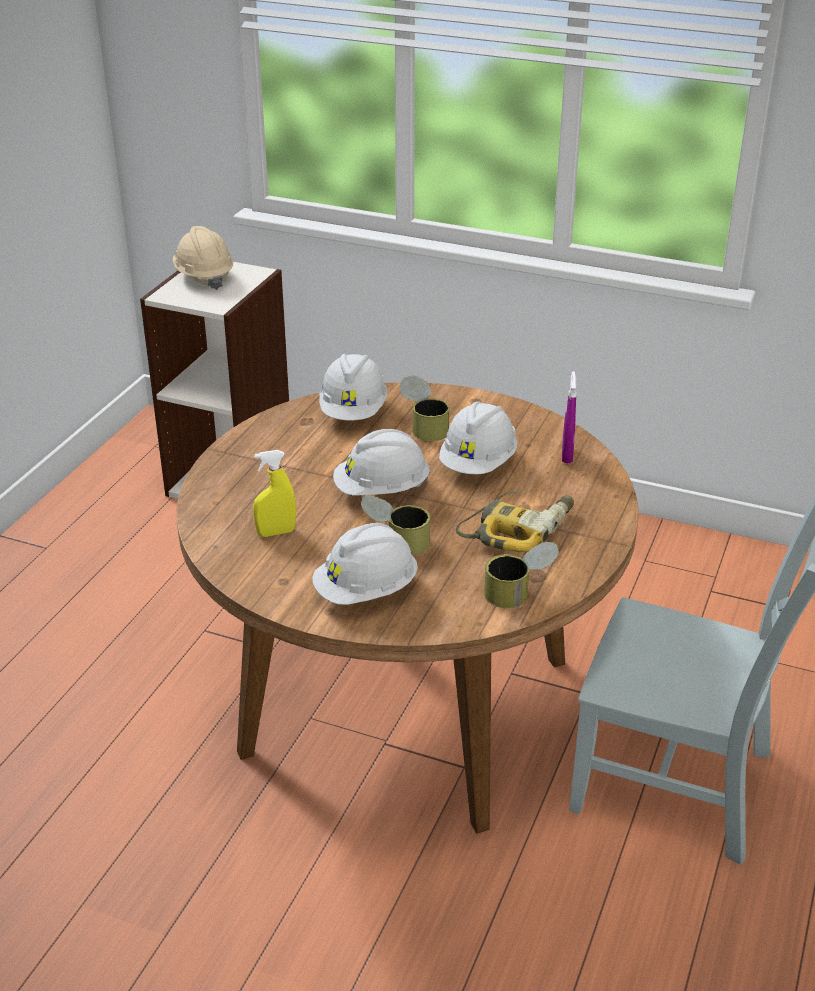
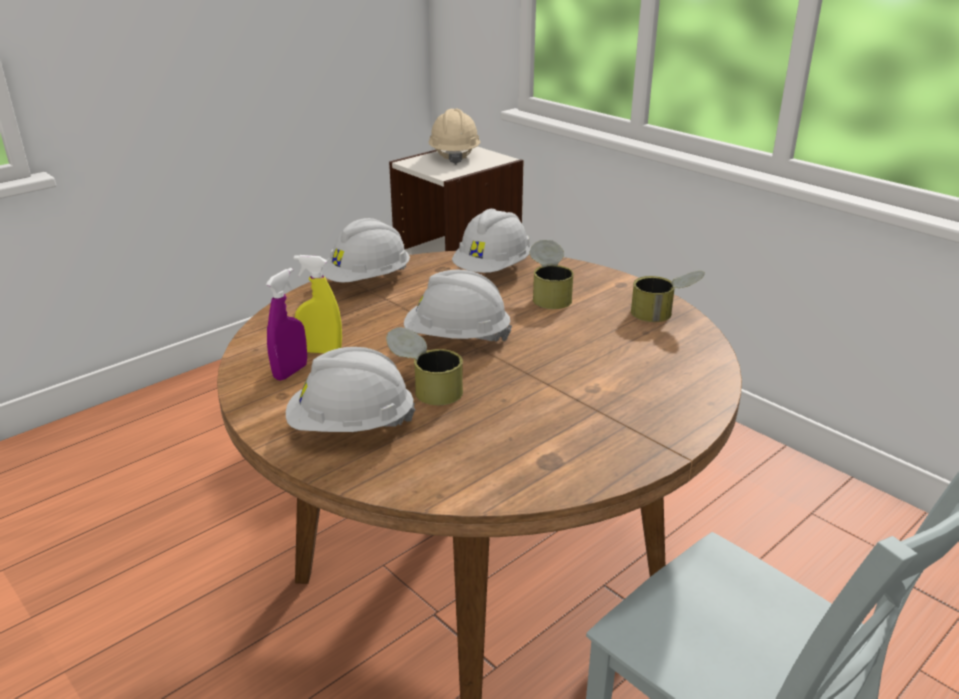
camera: 25 degrees right, 5 degrees down
white hard hat [439,401,517,474] -> white hard hat moved to [322,218,410,283]
power drill [456,490,574,552] -> none
can [484,542,559,608] -> can moved to [631,271,705,322]
purple spray bottle [562,371,577,463] -> purple spray bottle moved to [266,268,307,381]

